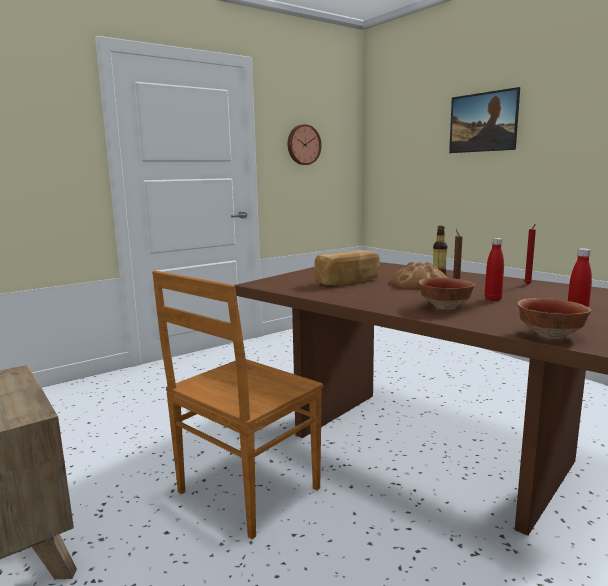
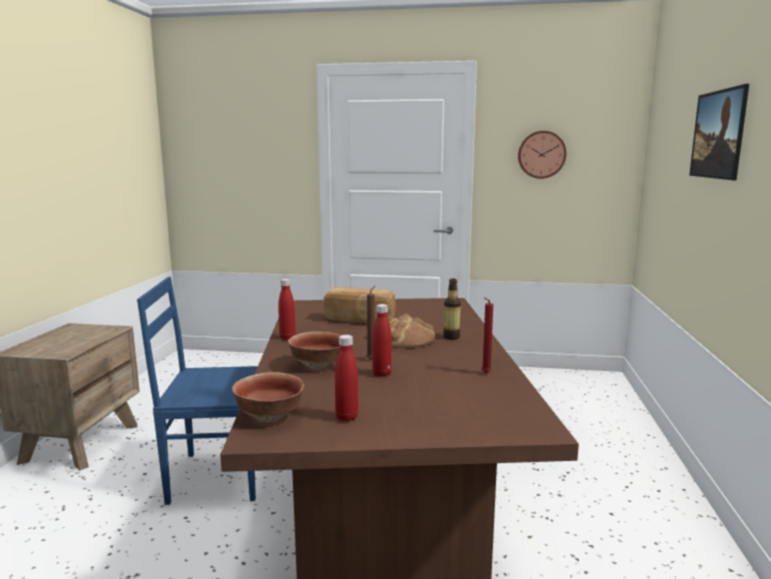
camera: 45 degrees right, 0 degrees up
brown chair [152,271,323,539] -> blue chair [137,277,258,505]
none -> red bottle [278,279,296,340]

